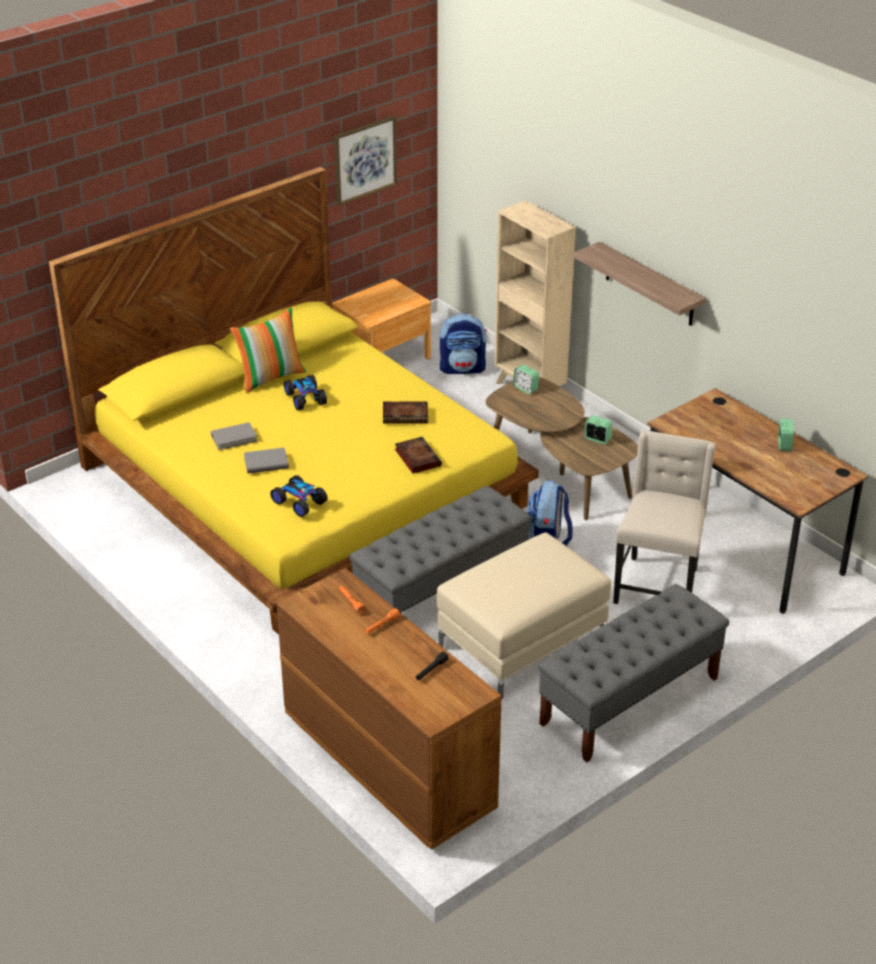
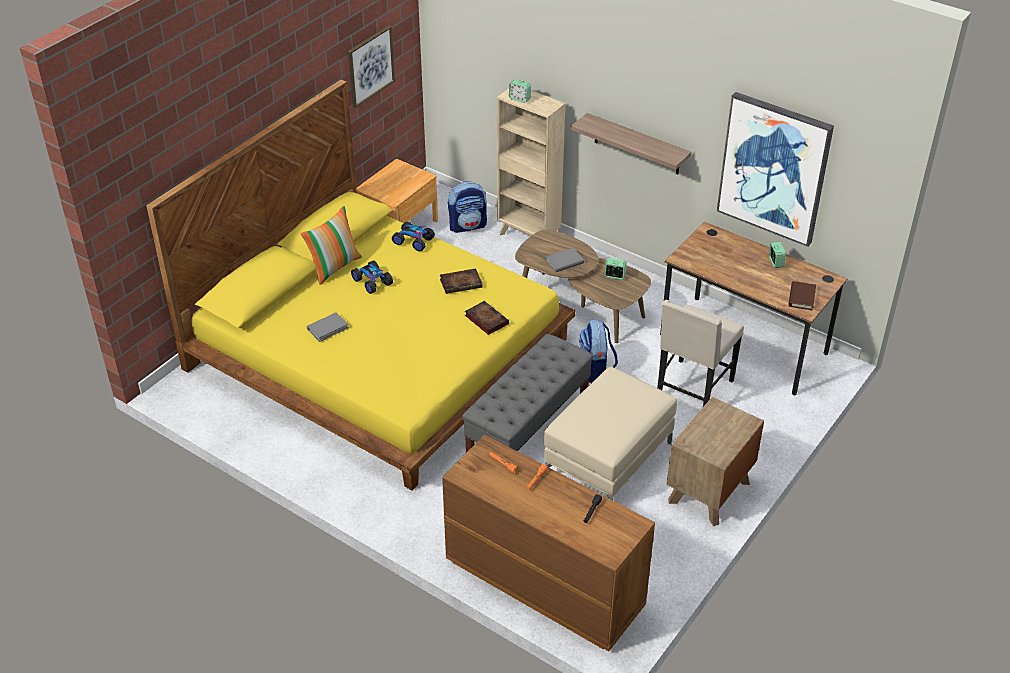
camera: 15 degrees left, 5 degrees up
grey book [244,448,289,474] -> grey book moved to [545,248,584,272]
toy car [270,475,328,517] -> toy car moved to [392,222,435,251]
alarm clock [513,365,539,394] -> alarm clock moved to [509,79,531,103]
grey bench [538,584,729,762] -> brown nightstand [667,397,764,526]
beige chair [613,431,715,604] -> beige chair turned 150 degrees counterclockwise [657,300,744,407]
none -> picture [717,92,834,247]
none -> brown book [788,281,816,310]

